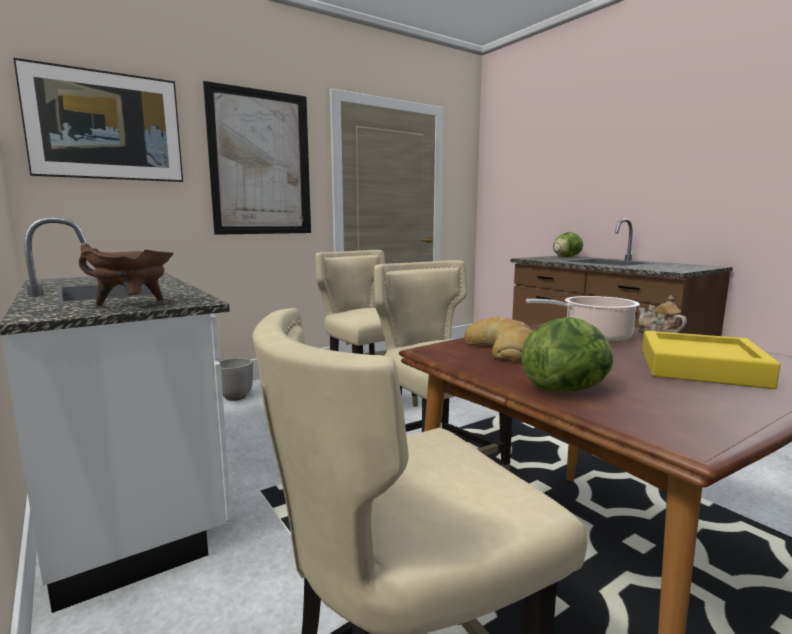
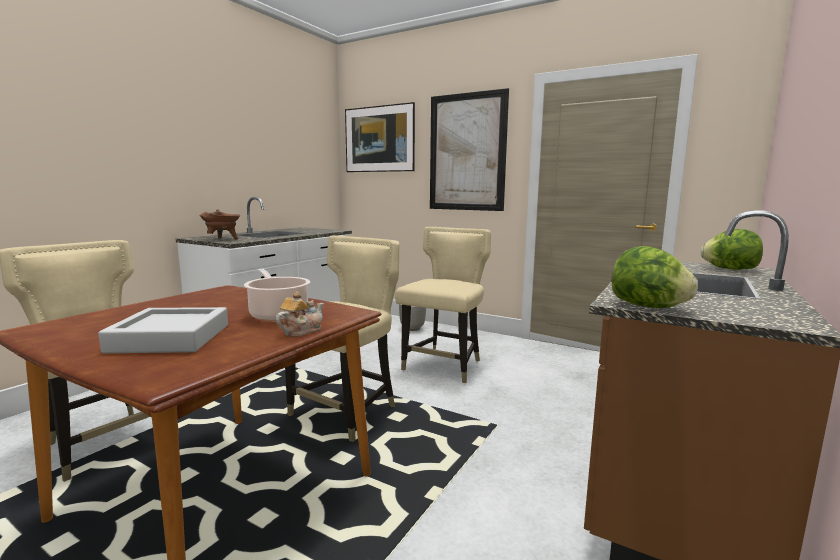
camera: 65 degrees right, 0 degrees up
bread [464,317,533,362] -> none
lettuce [521,317,613,392] -> lettuce moved to [612,246,698,308]
yellow tray [642,331,781,389] -> grey tray [98,307,228,353]

